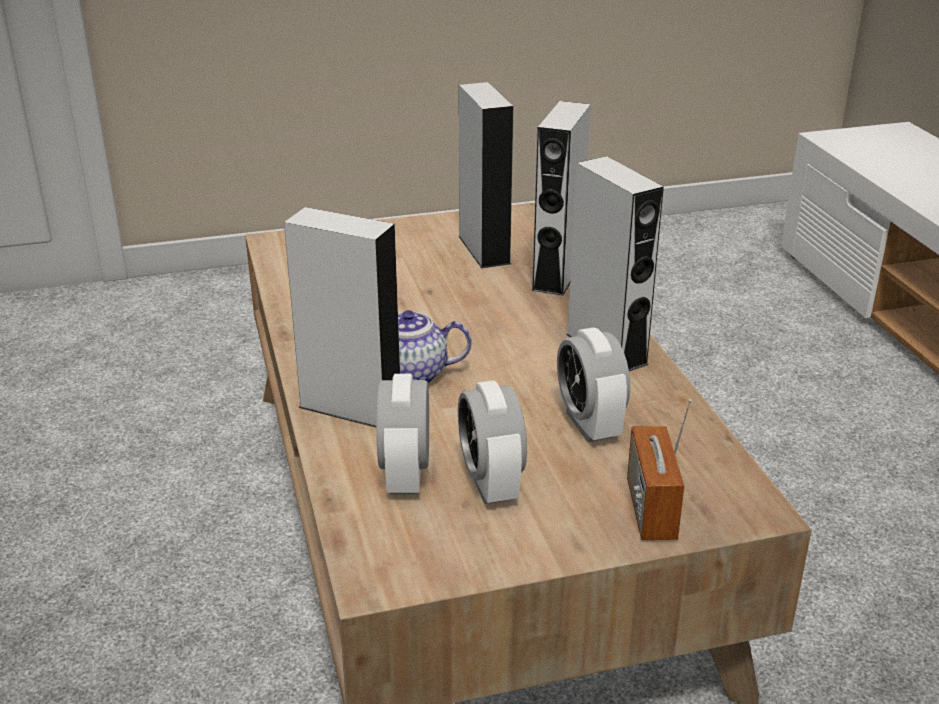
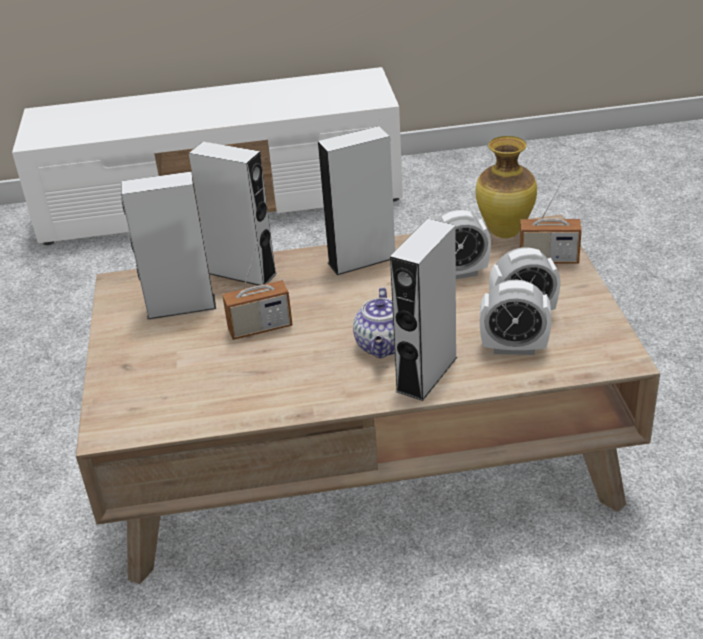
camera: 80 degrees left, 5 degrees up
none -> radio [222,242,293,340]
none -> vase [475,136,537,238]

